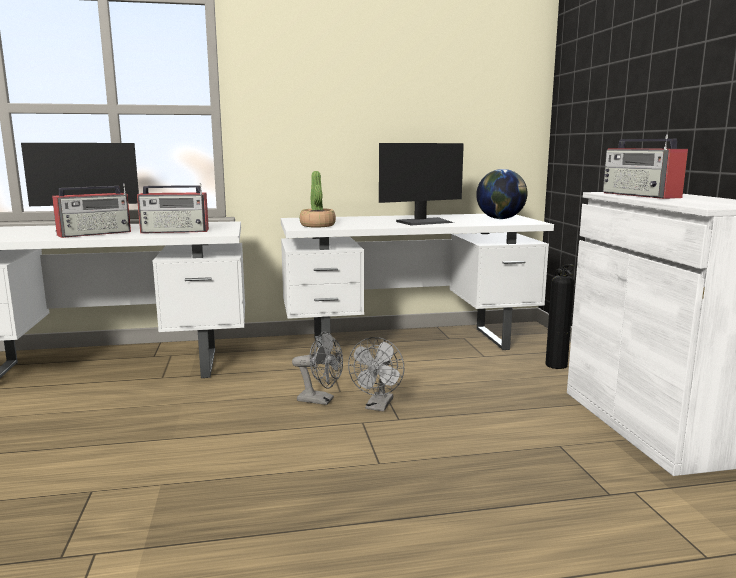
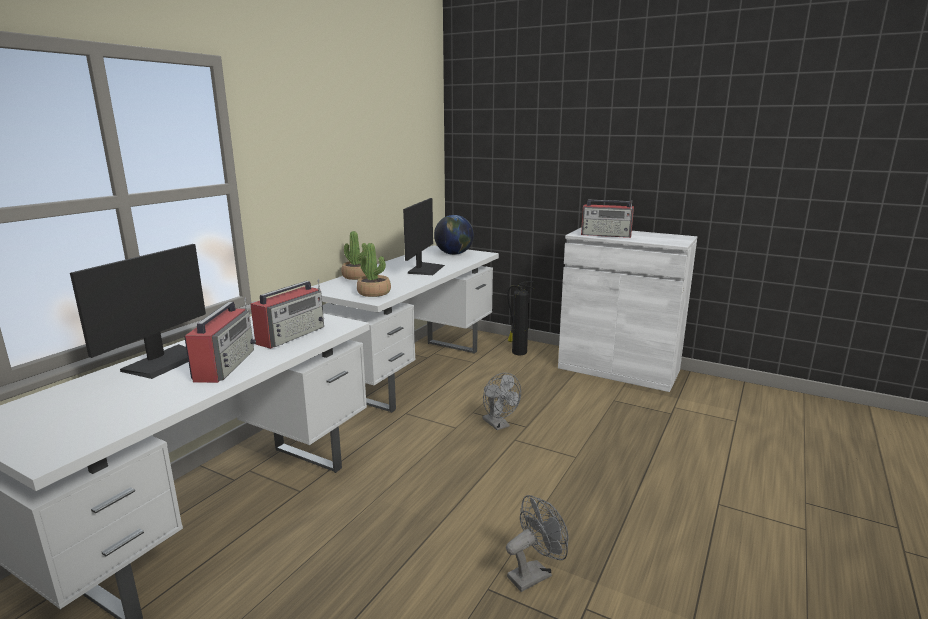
camera: 50 degrees left, 5 degrees up
grey fan [292,331,343,405] -> grey fan moved to [506,495,568,592]
none -> potted plant [341,231,367,280]

